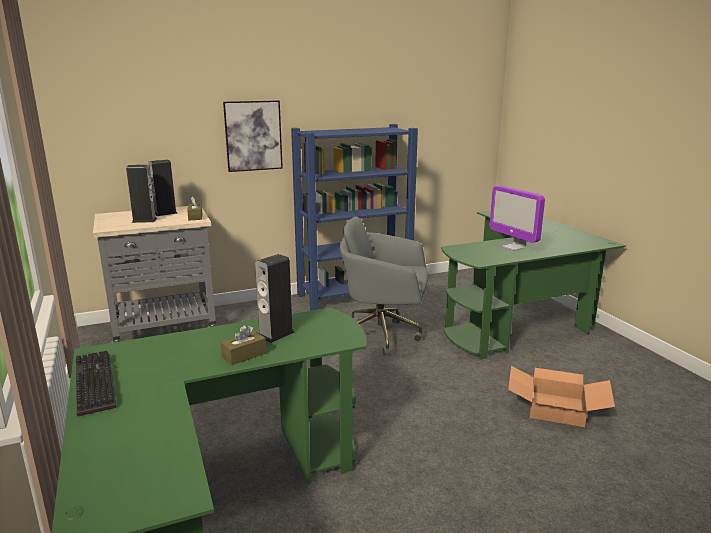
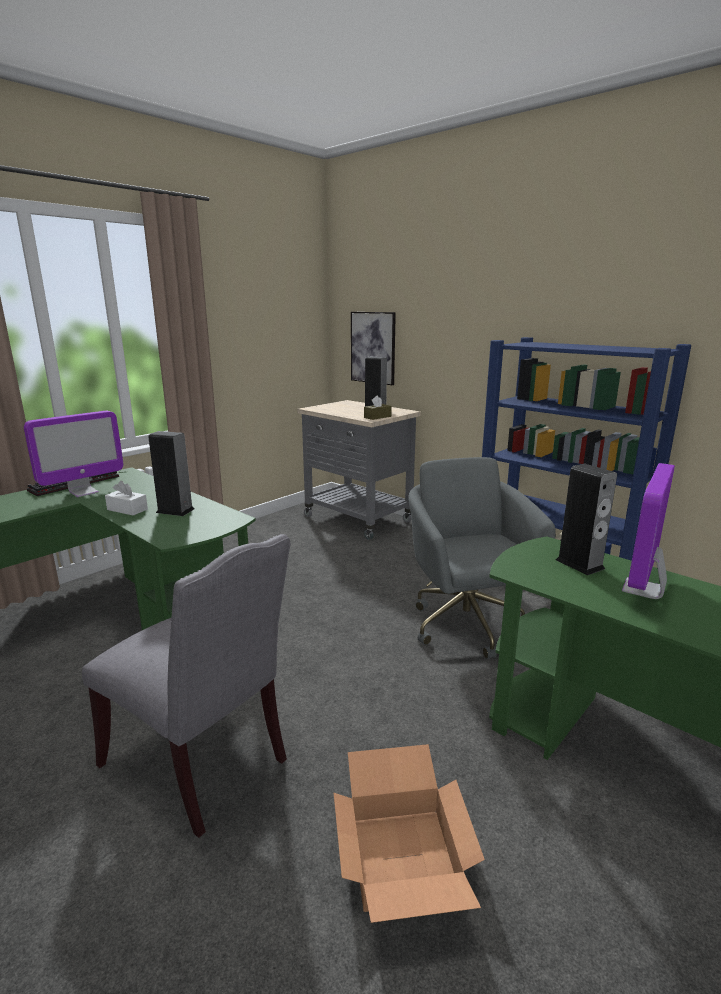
camera: 65 degrees right, 0 degrees up
speaker [126,165,157,223] -> speaker moved to [556,464,617,575]
brown tissue box [220,325,267,365] -> white tissue box [105,481,148,516]
picture [223,101,283,172] -> picture moved to [351,312,396,385]
none -> monitor [24,411,124,497]
none -> grey chair [82,534,291,838]

